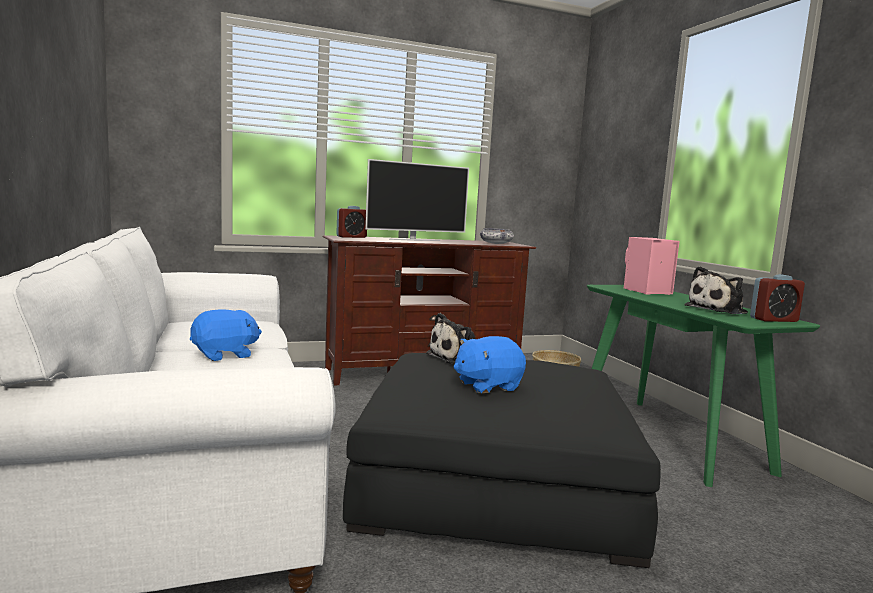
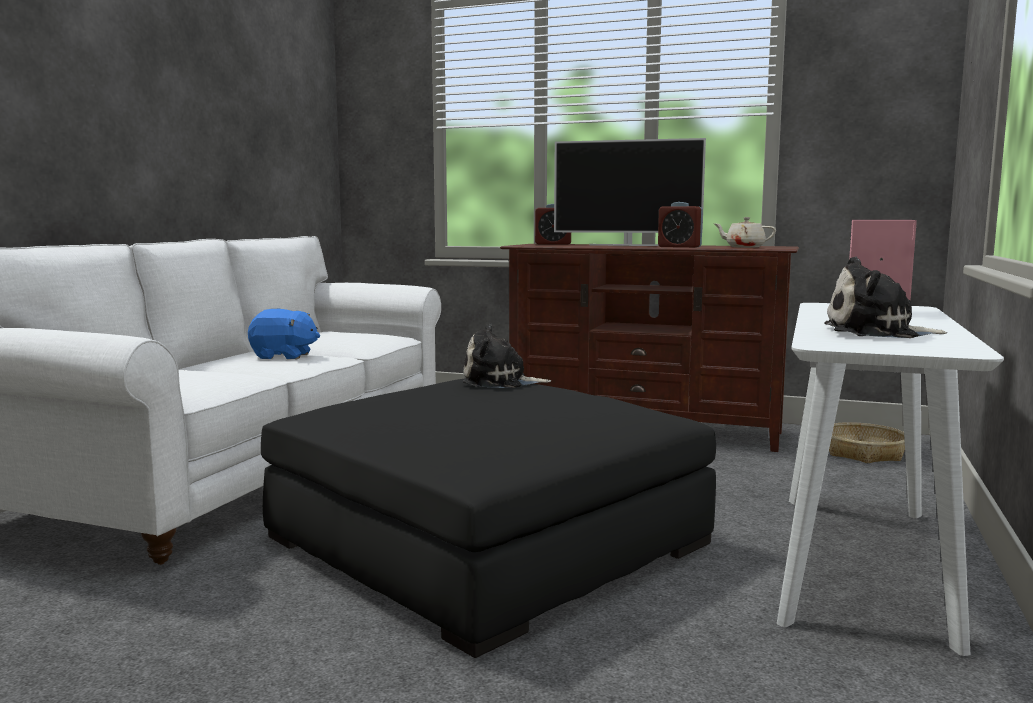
camera: 40 degrees right, 0 degrees up
blue plush toy [453,336,526,393] -> none
bowl [480,228,514,244] -> beige teapot [715,217,776,248]
green console table [587,285,820,487] -> white console table [777,303,1004,656]
alarm clock [750,274,805,322] -> alarm clock moved to [658,202,703,248]

